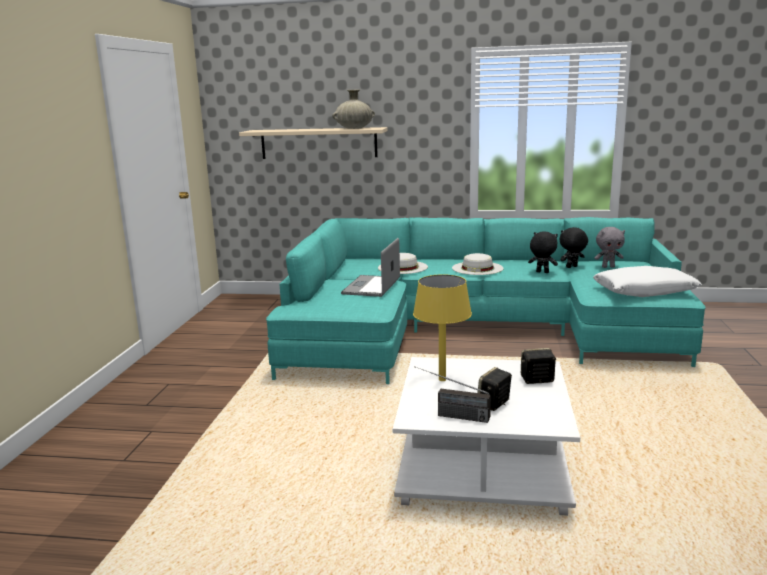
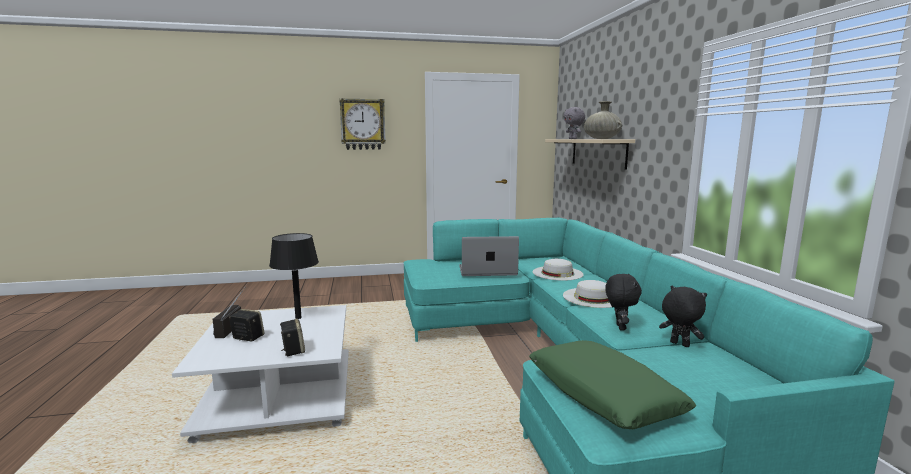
camera: 70 degrees right, 5 degrees down
yellow table lamp [413,274,472,381] -> black table lamp [269,233,319,319]
white pillow [593,266,702,297] -> green pillow [529,340,697,429]
grey plush toy [594,227,625,268] -> grey plush toy moved to [564,107,585,139]
none -> wall clock [339,98,386,150]

